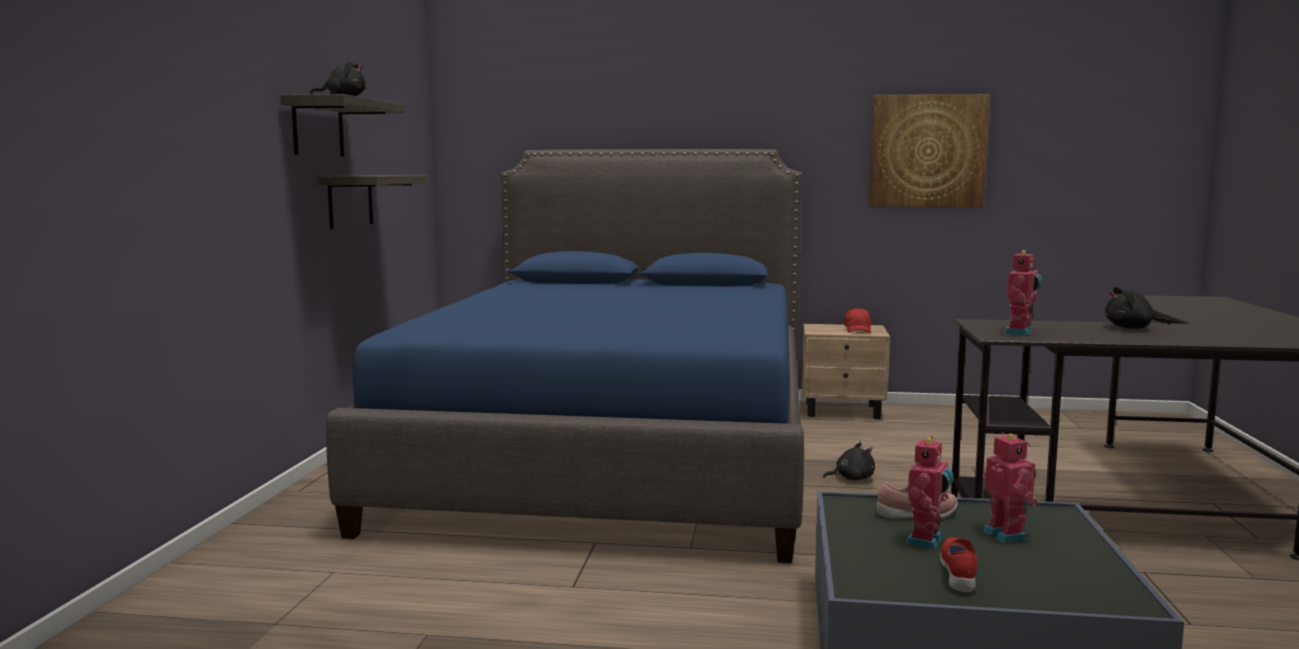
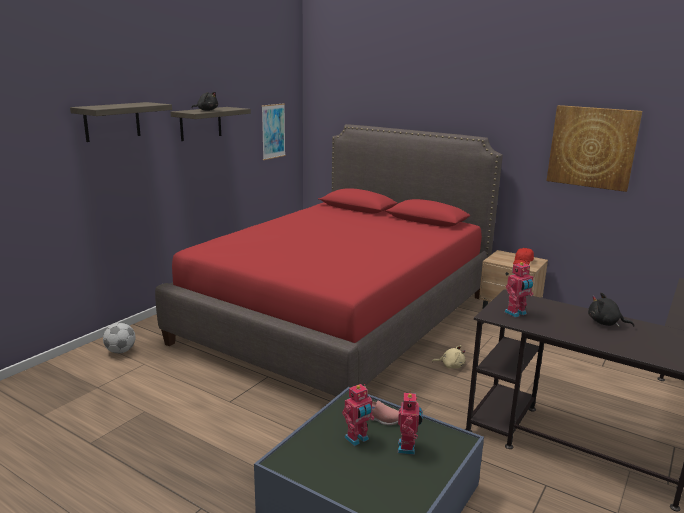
camera: 25 degrees right, 10 degrees up
shelf [318,175,429,229] -> shelf moved to [70,102,172,142]
blue bed [326,149,804,563] -> red bed [155,124,503,396]
black plush toy [823,443,875,481] -> beige plush toy [432,345,465,368]
red shoe [940,537,977,592] -> none
none -> football [103,323,135,353]
none -> picture [261,103,286,160]

